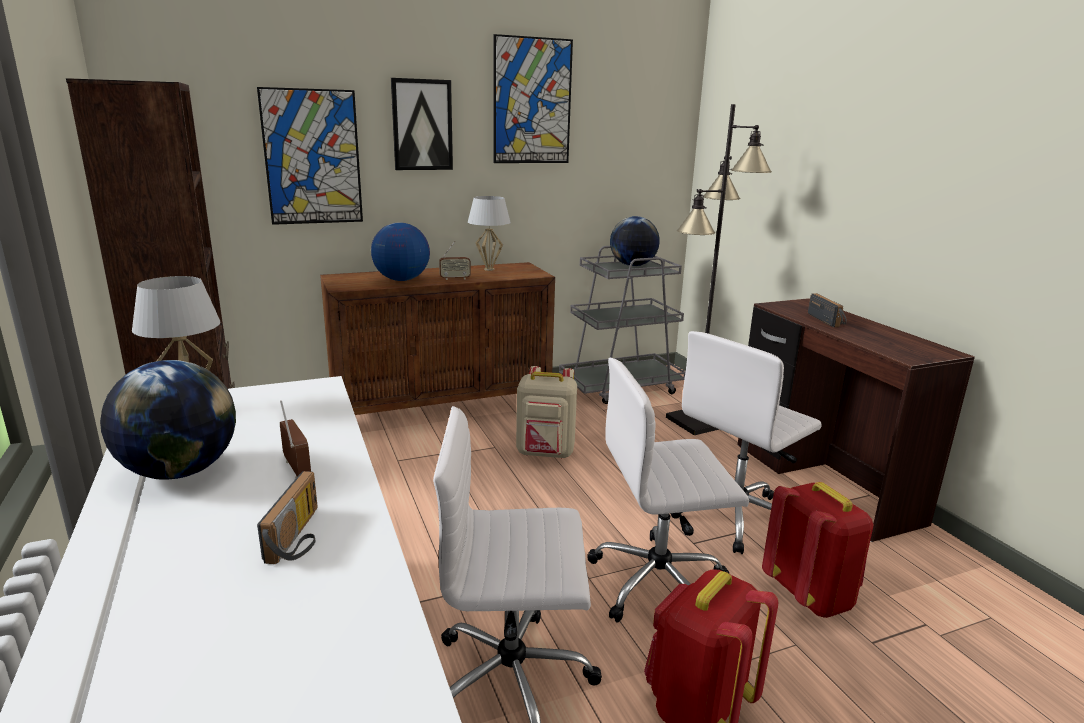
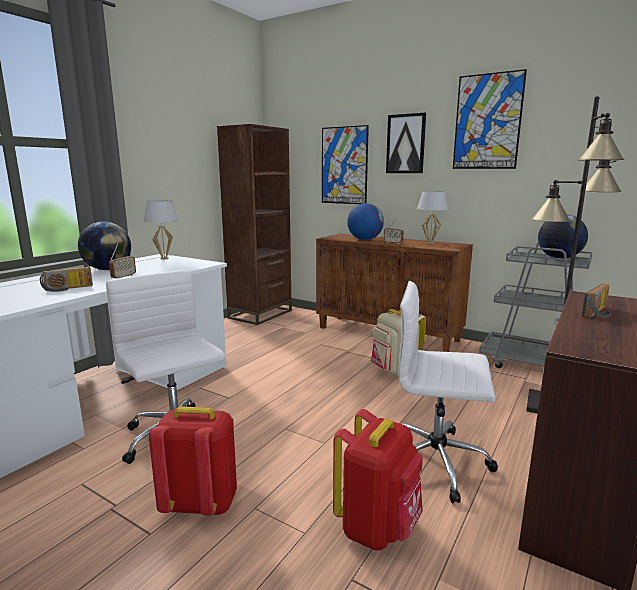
camera: 55 degrees right, 5 degrees down
white office chair [587,358,749,622] -> none

